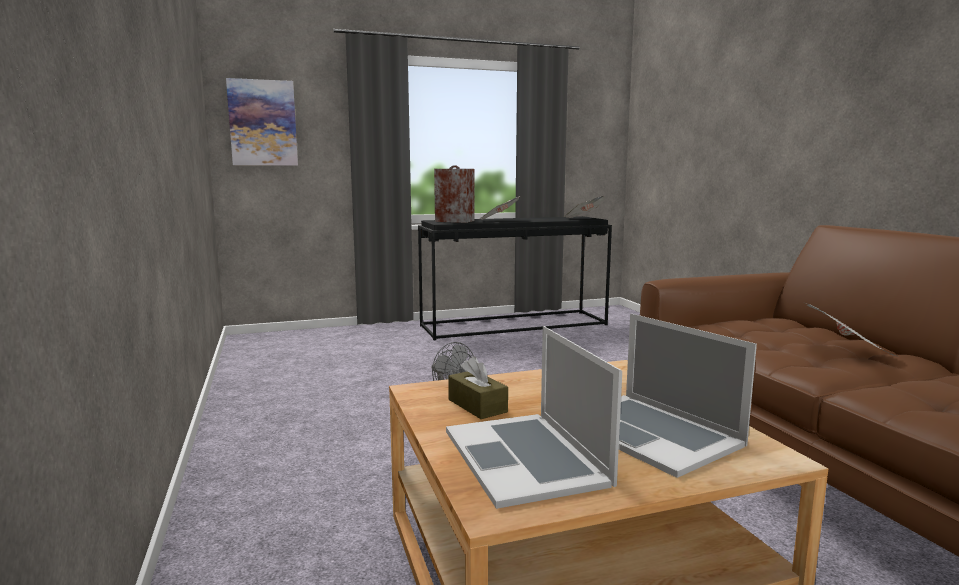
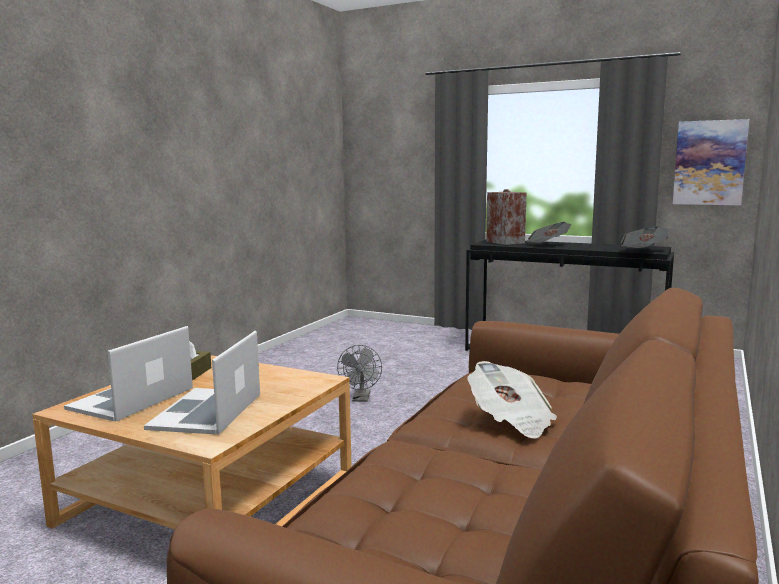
camera: 45 degrees right, 0 degrees up
picture [226,78,298,166] -> picture moved to [673,119,749,205]

